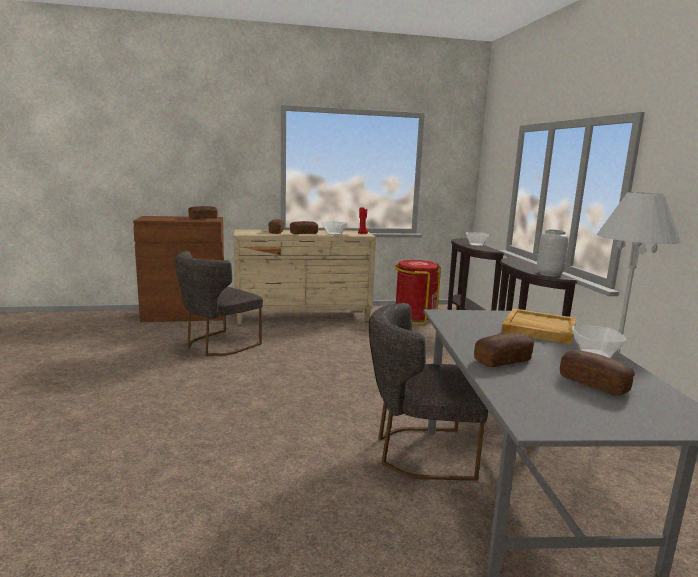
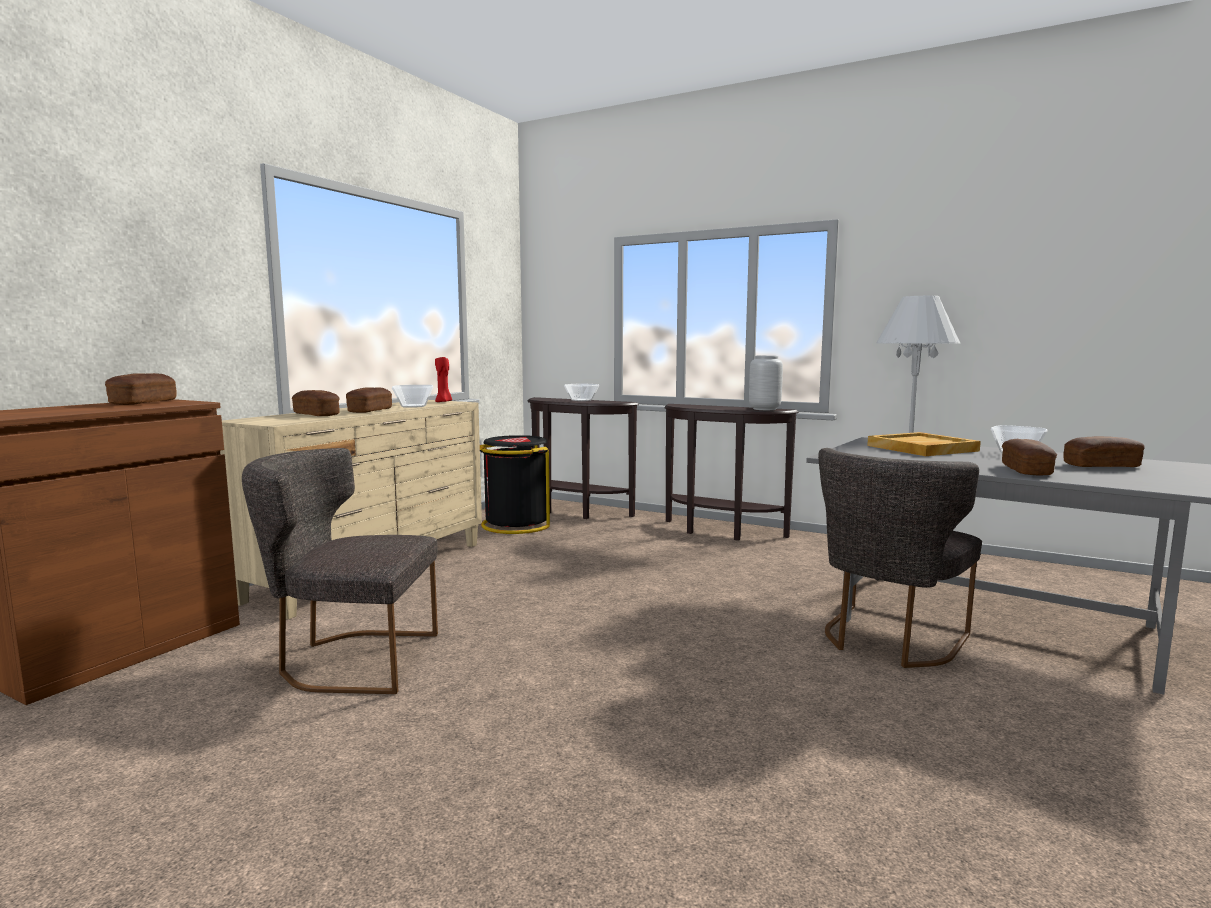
camera: 50 degrees left, 5 degrees down
grey chair [175,251,263,356] -> grey chair turned 105 degrees clockwise [242,448,438,694]
red trash can [395,260,441,325] -> black trash can [480,435,550,534]

